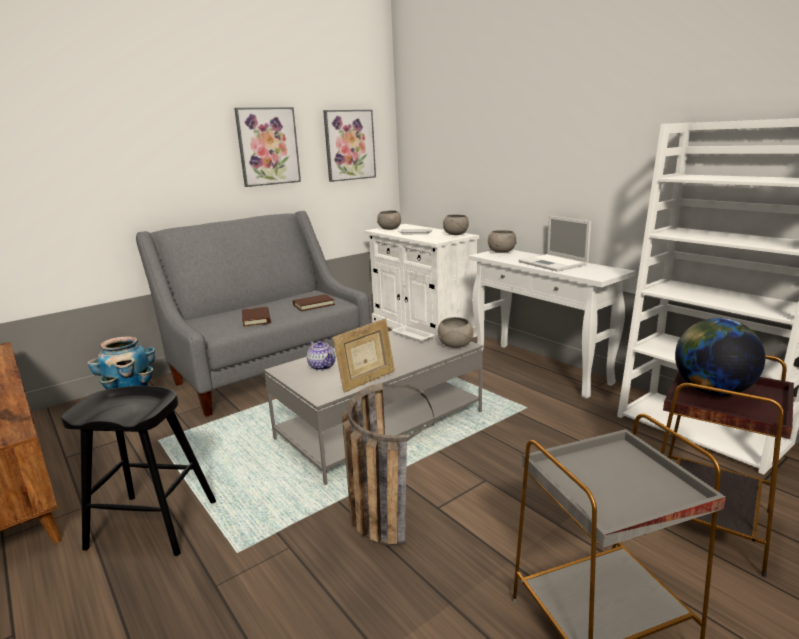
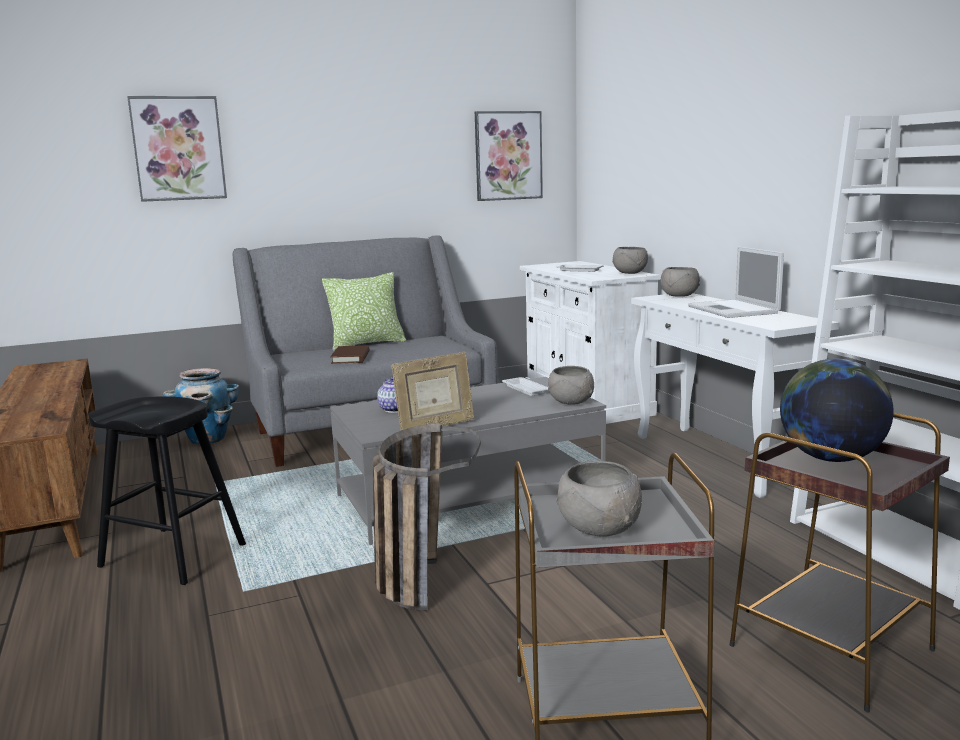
camera: 15 degrees right, 5 degrees down
picture [234,107,301,187] -> picture moved to [127,96,227,202]
brown book [293,294,335,311] -> none
grey bowl [377,210,401,230] -> grey bowl moved to [556,461,642,537]
none -> pillow [322,272,406,351]

